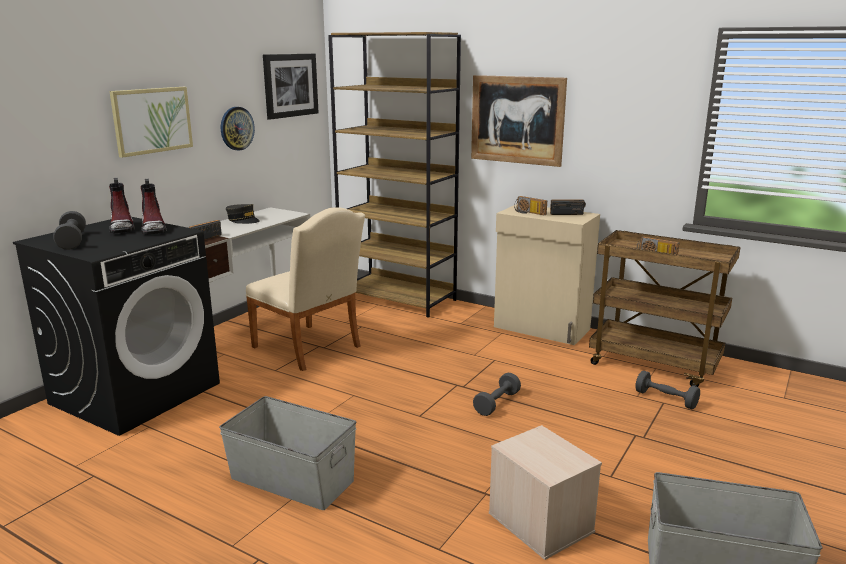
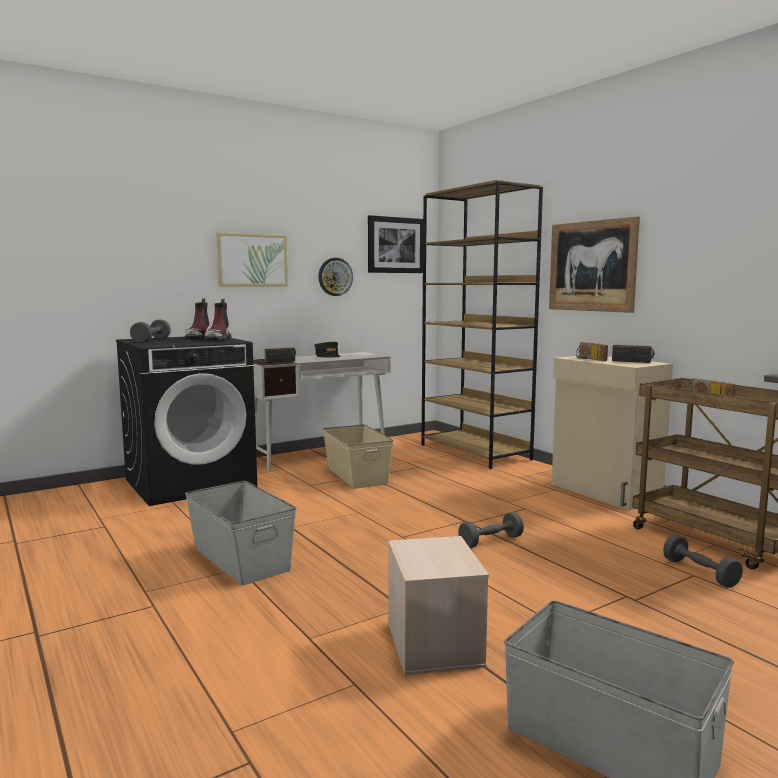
camera: 25 degrees right, 10 degrees down
beige chair [246,207,365,371] -> beige storage box [323,424,394,489]

